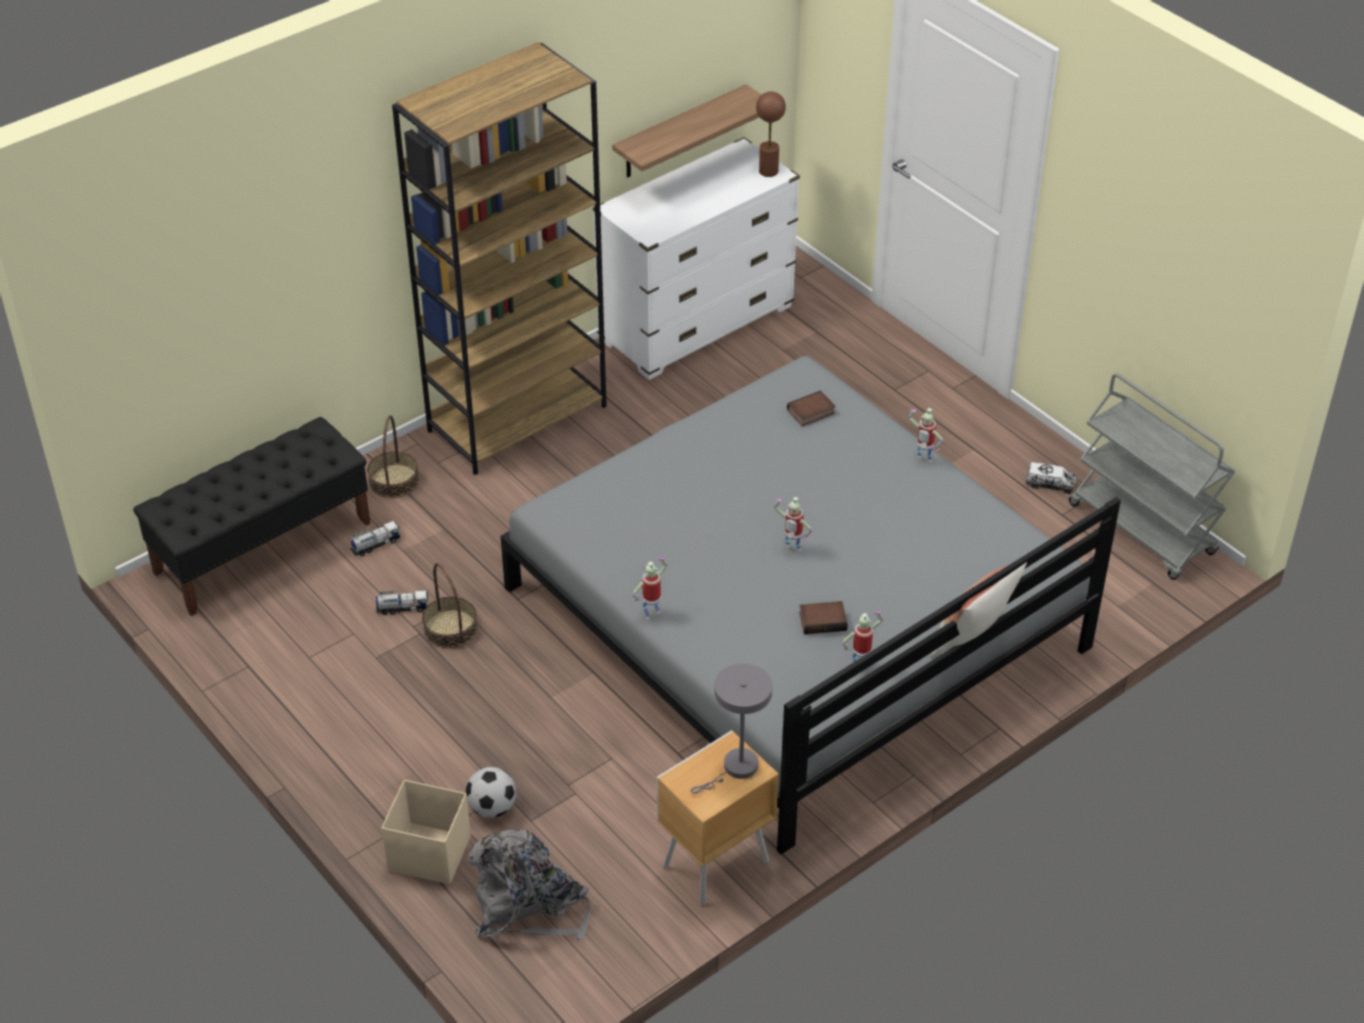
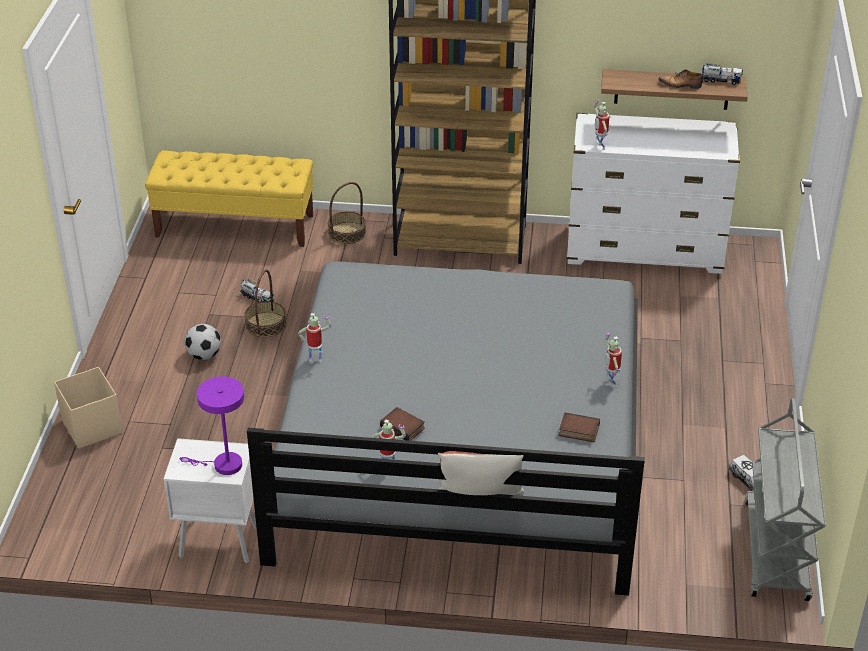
camera: 45 degrees right, 5 degrees down
black bench [133,417,371,616] -> yellow bench [145,151,313,247]
toy truck [350,521,400,556] -> toy truck moved to [702,63,743,85]
football [465,767,516,818] -> football moved to [184,324,221,360]
grey backpack [468,830,590,941] -> none
brown nightstand [657,730,779,905] -> white nightstand [164,438,257,563]
grey table lamp [690,663,772,794] -> purple table lamp [179,376,244,475]
brown table lamp [756,91,786,177] -> none
toy robot [774,497,812,551] -> toy robot moved to [594,100,610,150]
book [787,390,836,426] -> book moved to [559,413,600,442]
none -> shoe [658,69,703,89]

